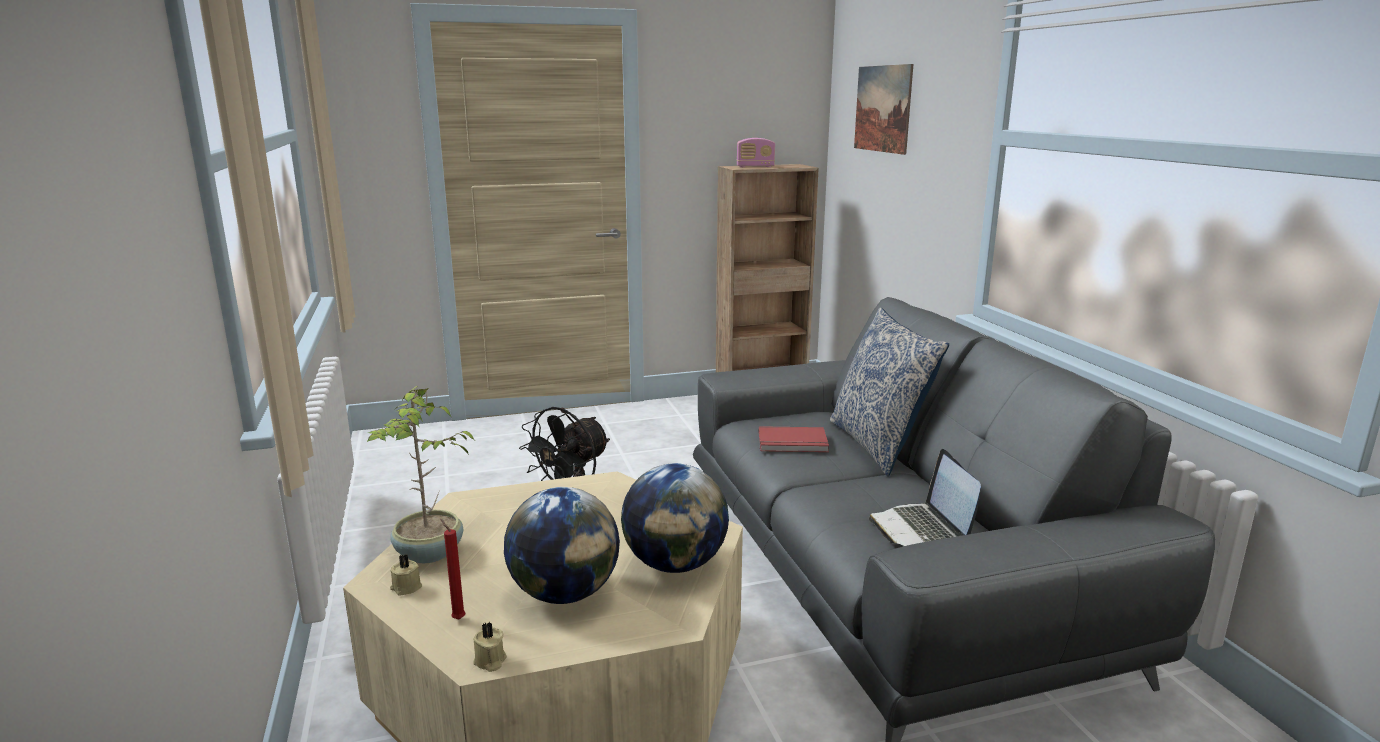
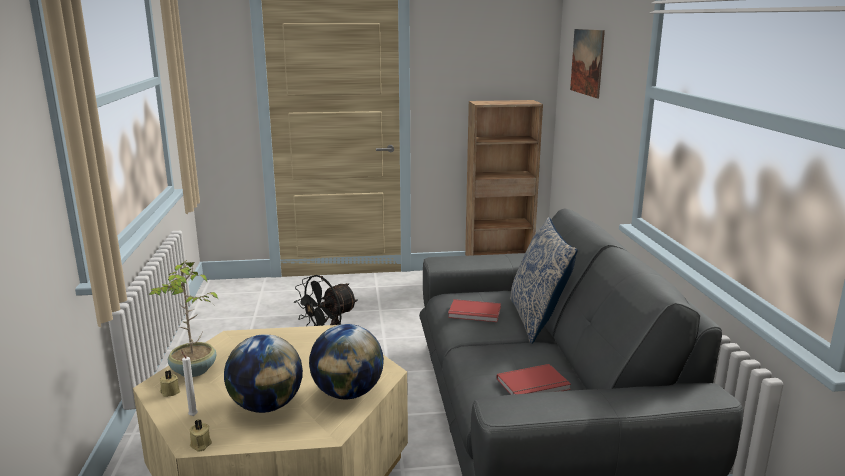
camera: 10 degrees right, 0 degrees up
red candle [440,519,465,620] -> white candle [181,349,198,416]
radio [737,138,775,167] -> none
laptop [869,449,981,546] -> red book [497,364,571,395]

